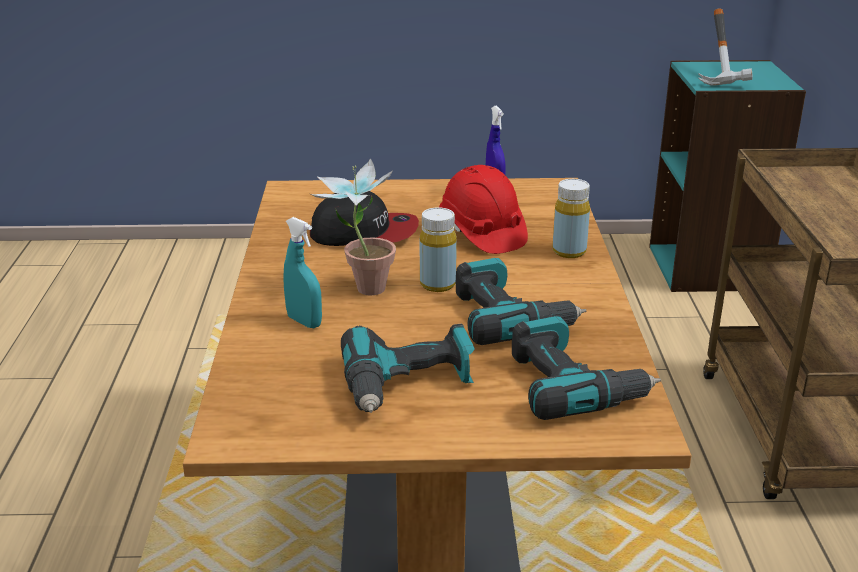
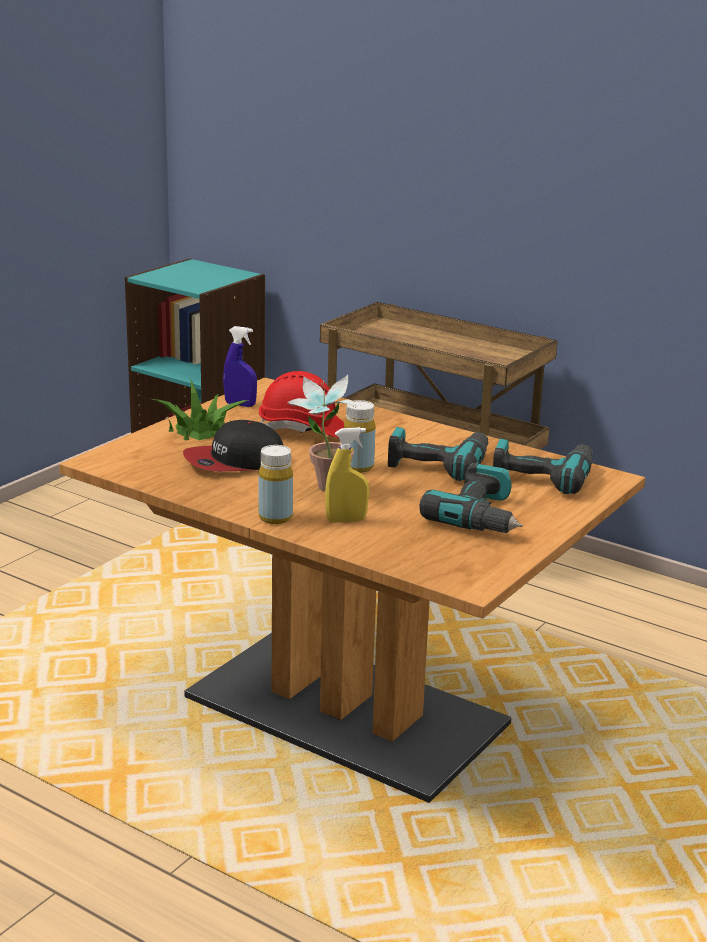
camera: 55 degrees left, 5 degrees down
turquoise spray bottle [283,217,322,328] -> yellow spray bottle [325,427,369,522]
cap [310,191,419,246] -> cap turned 150 degrees counterclockwise [183,420,284,471]
yellow bottle [553,179,590,258] -> yellow bottle moved to [259,445,293,524]
hammer [698,9,753,86] -> none
none -> potted plant [152,379,249,440]

